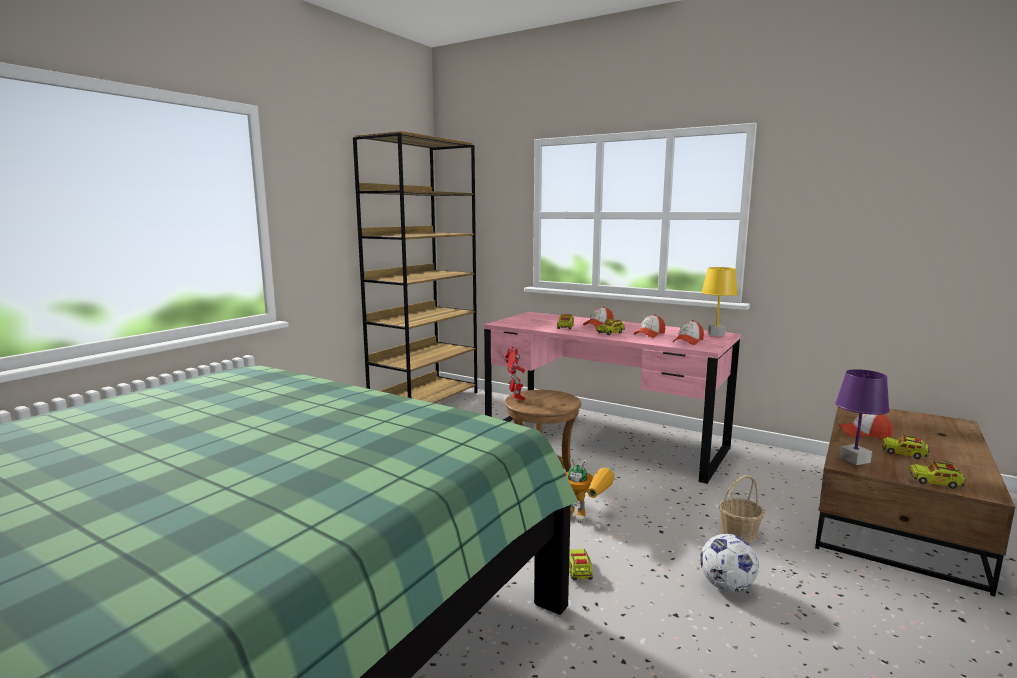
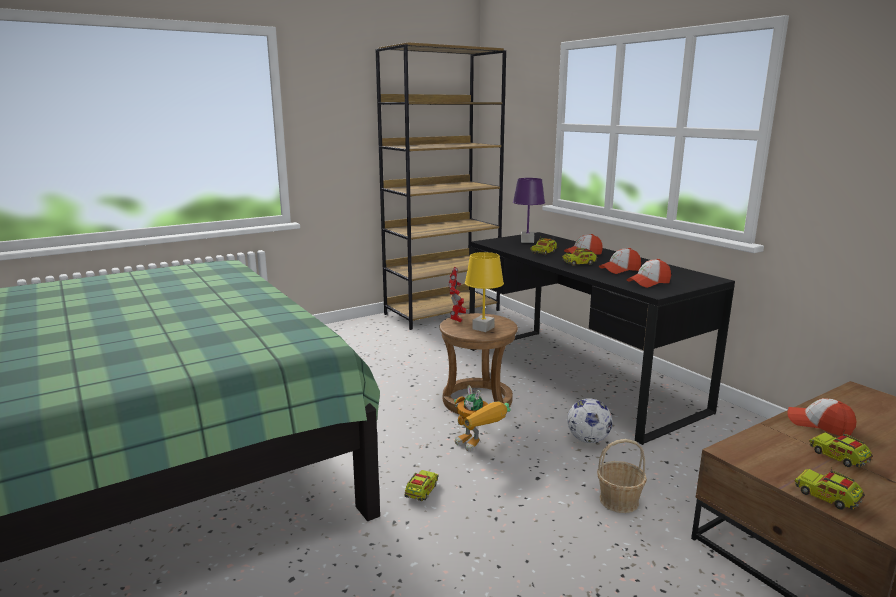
camera: 25 degrees right, 5 degrees up
pink desk [484,312,741,484] -> black desk [469,232,735,445]
football [700,534,759,592] -> football moved to [567,399,612,443]
yellow table lamp [702,267,738,336] -> yellow table lamp moved to [465,252,504,332]
purple table lamp [835,369,890,465] -> purple table lamp moved to [513,178,545,243]

